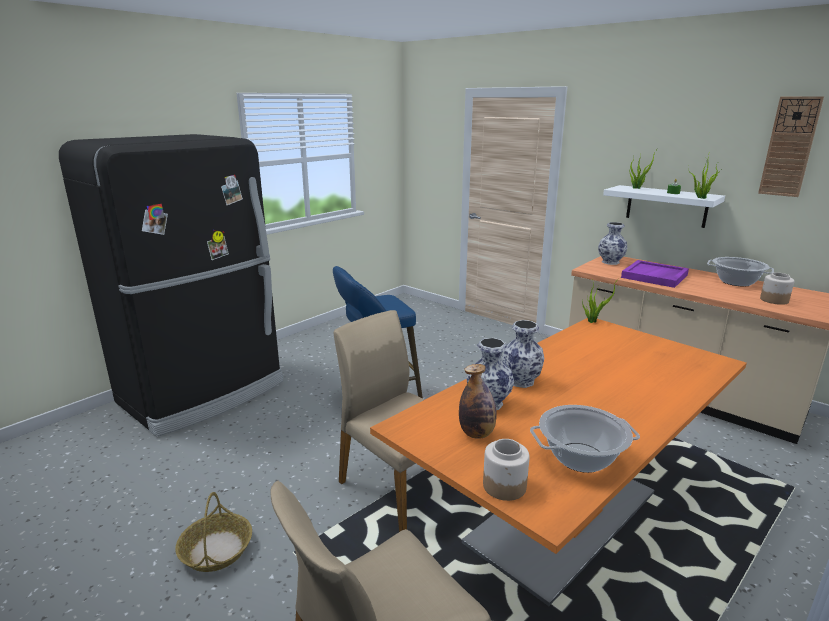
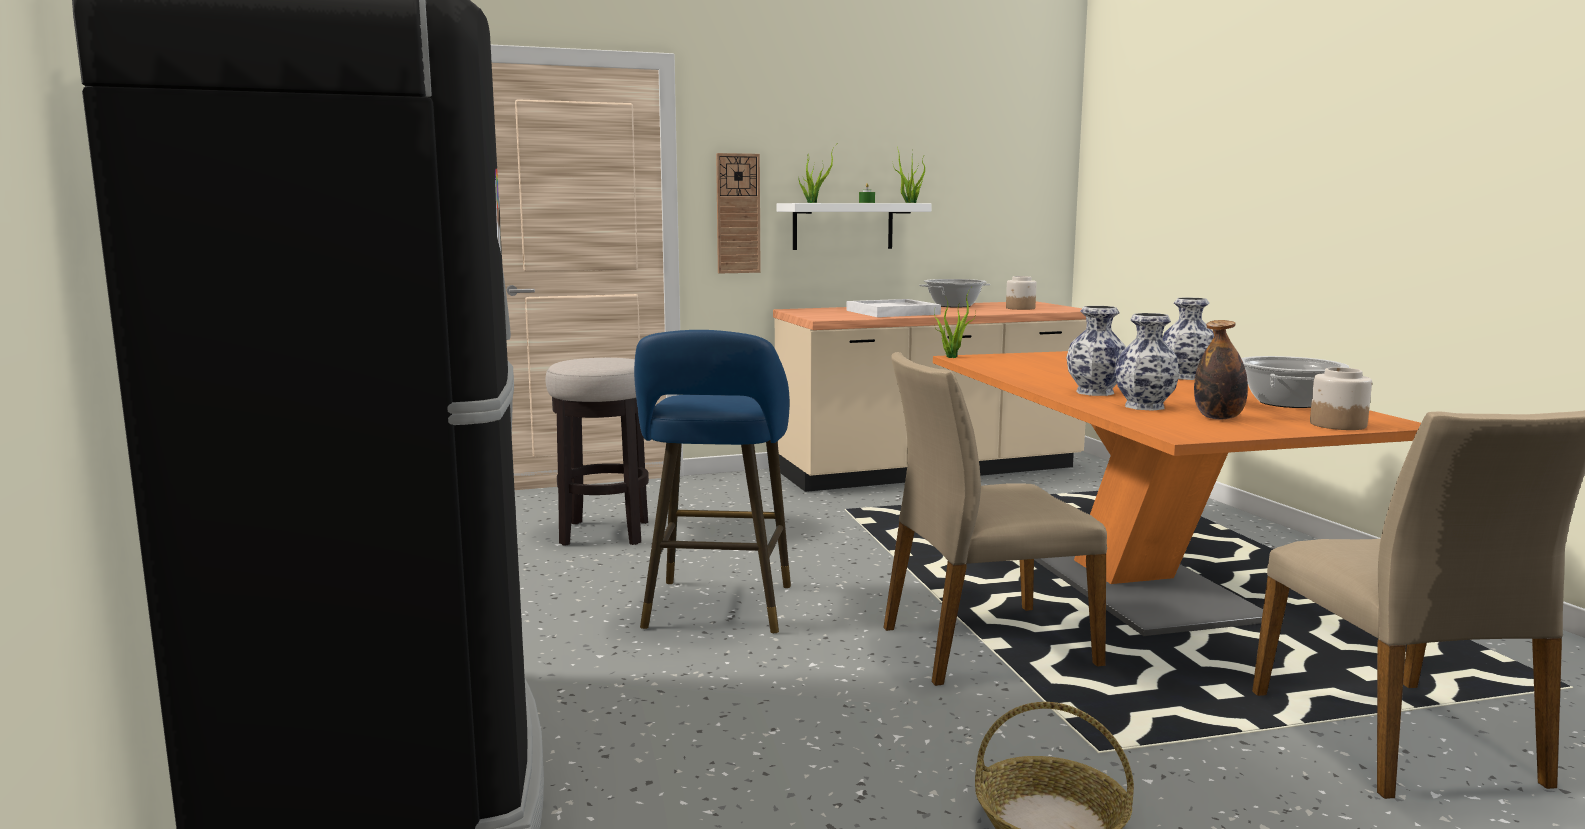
camera: 60 degrees left, 10 degrees down
vase [598,222,628,265] -> vase moved to [1162,297,1214,380]
purple tray [621,260,689,288] -> white tray [847,299,941,317]
wall clock [758,96,824,197] -> wall clock moved to [716,153,761,273]
none -> stool [546,358,649,546]

